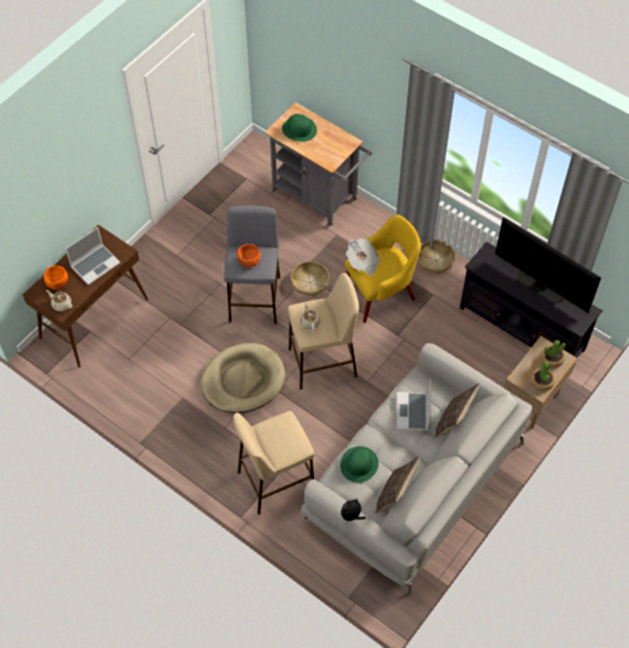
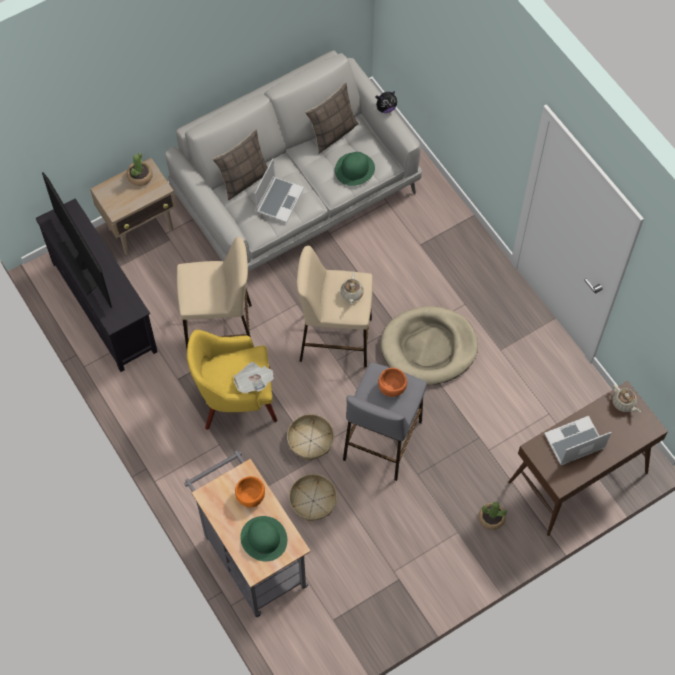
camera: 160 degrees left, 5 degrees up
orange bowl [44,266,68,290] -> orange bowl moved to [235,476,265,508]
beige stool [233,411,314,515] -> beige stool moved to [177,237,252,349]
basket [418,239,456,275] -> basket moved to [289,474,337,521]
potted plant [541,340,566,368] -> potted plant moved to [479,502,507,530]

